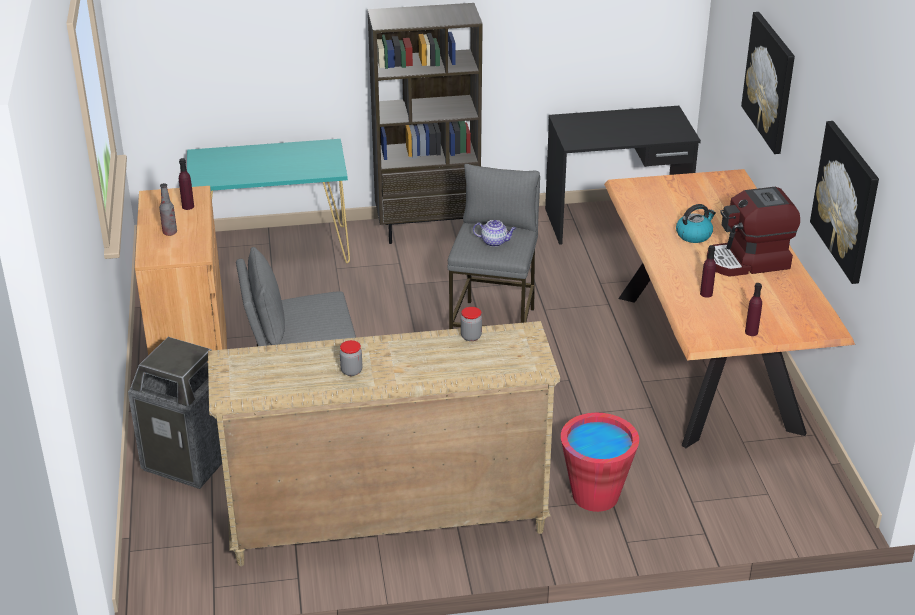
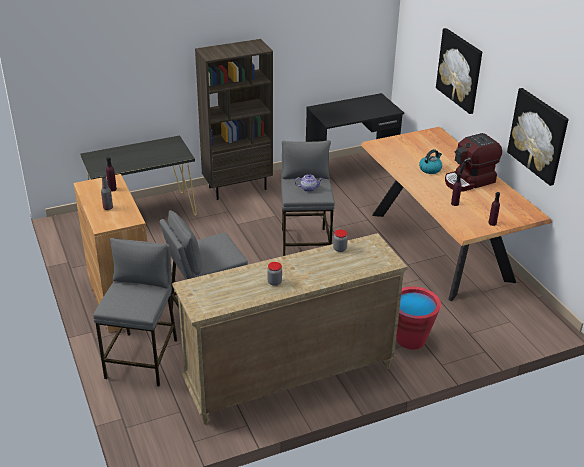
camera: 15 degrees left, 0 degrees up
trash can [128,337,222,489] -> grey stool [93,238,177,386]
turquoise console table [187,139,350,263] -> black console table [80,135,196,216]

